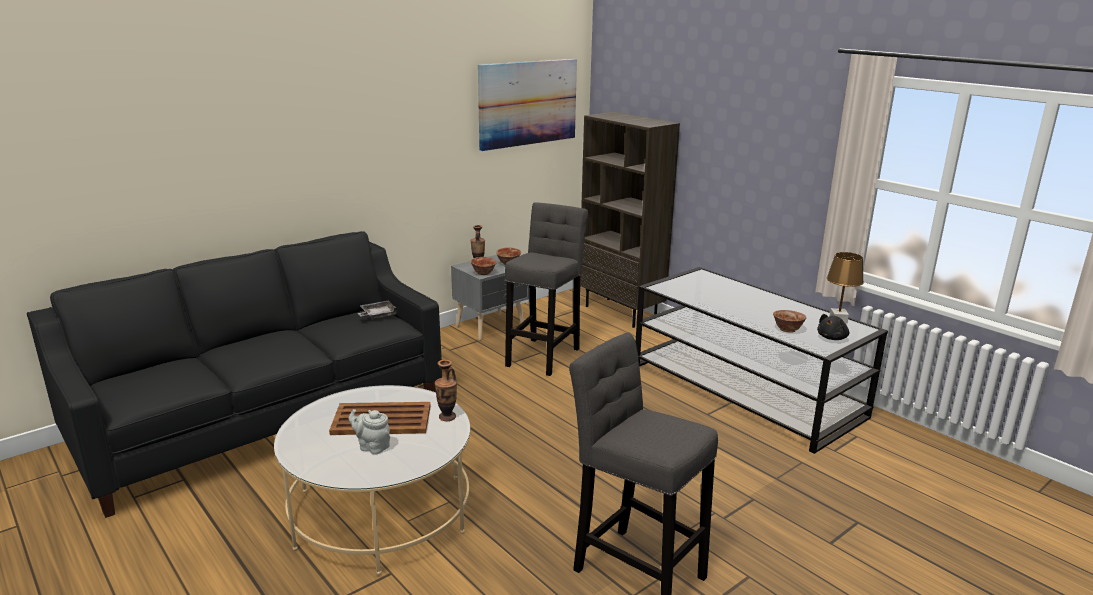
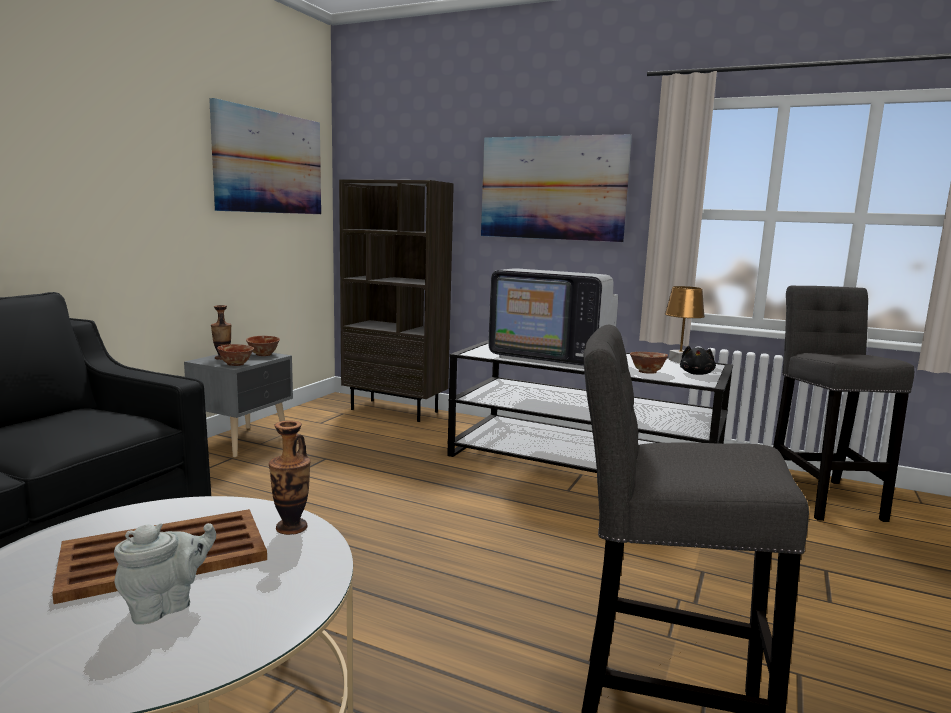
camera: 25 degrees left, 10 degrees down
grey teapot [349,409,390,454] -> grey teapot turned 135 degrees clockwise [114,523,216,625]
grey tray [357,301,399,319] -> none
grey stool [505,202,588,376] -> grey stool moved to [773,286,914,522]
none -> picture [481,134,632,242]
none -> television [488,268,618,369]

